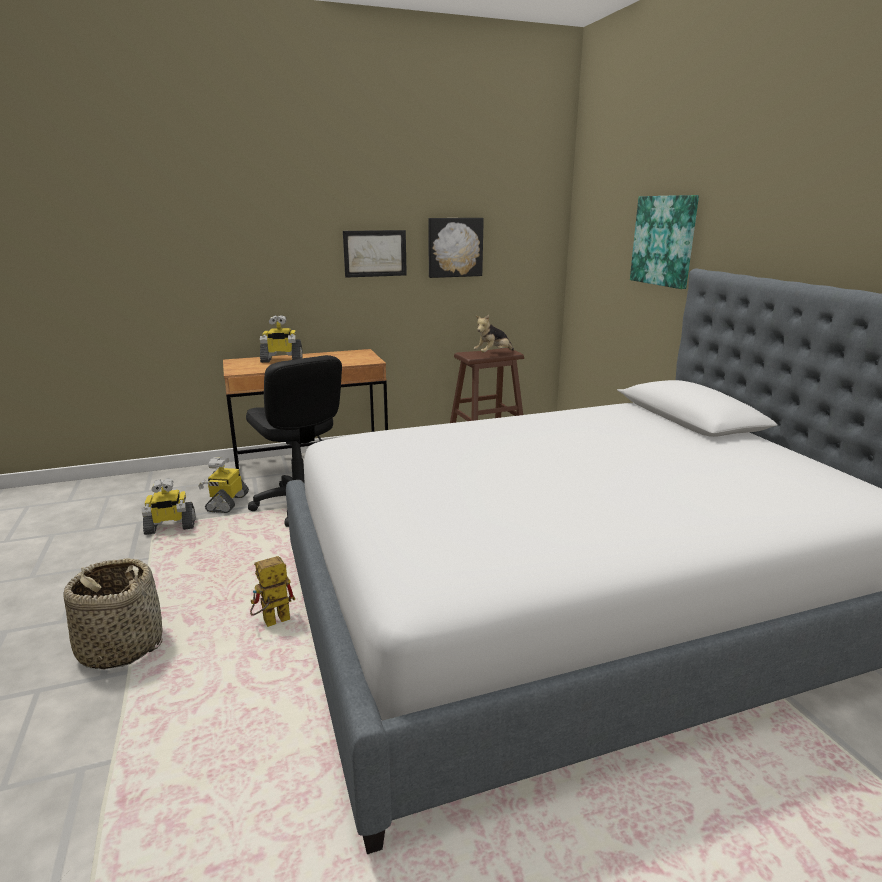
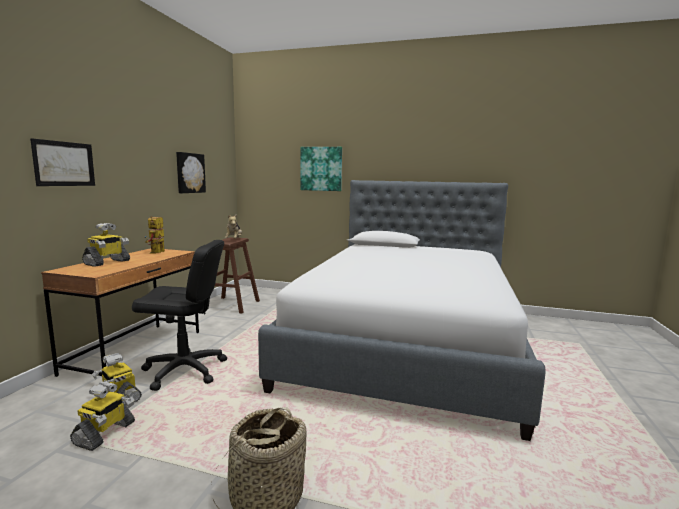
camera: 55 degrees left, 10 degrees down
toy robot [250,556,295,627] -> toy robot moved to [145,216,165,253]
picture [343,230,407,278] -> picture moved to [30,138,95,186]

